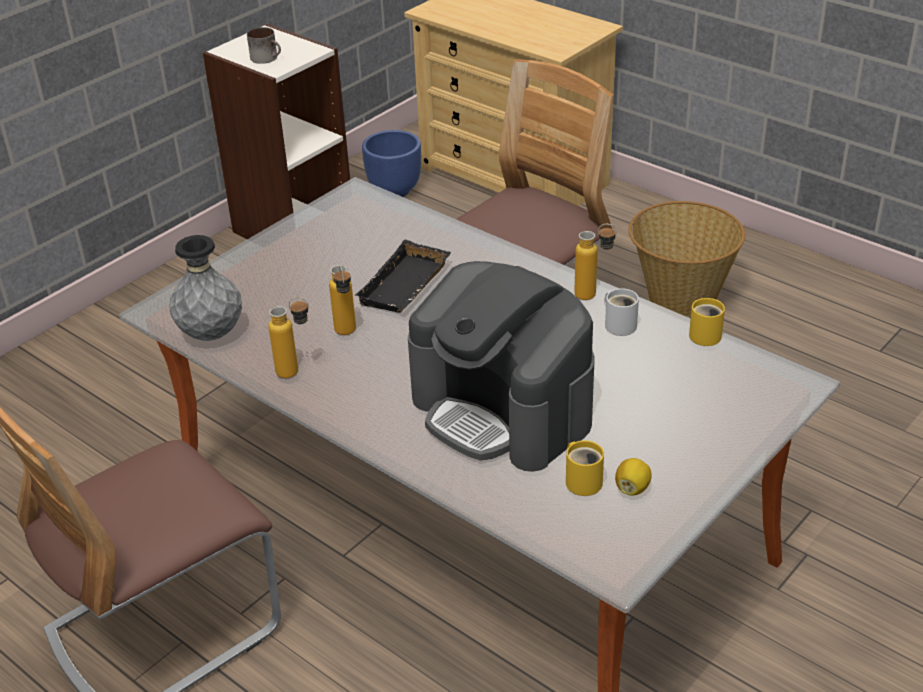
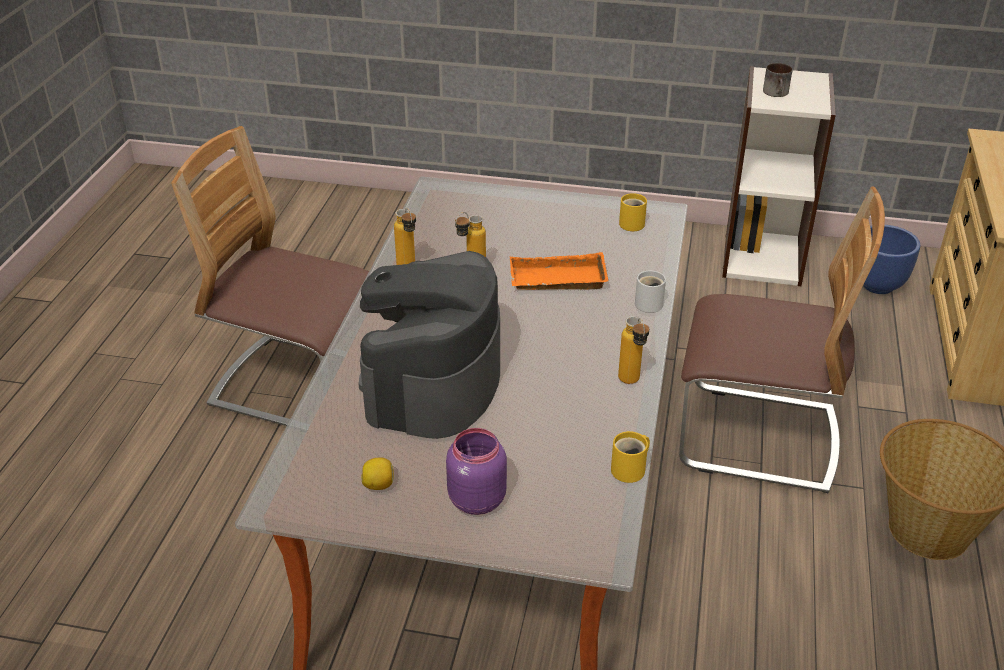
camera: 60 degrees right, 0 degrees up
grey vase [170,235,242,341] -> none
black tray [355,240,451,313] -> orange tray [509,252,608,290]
yellow mug [566,440,604,496] -> yellow mug moved to [619,193,647,231]
white mug [604,288,639,336] -> white mug moved to [635,271,666,313]
none -> purple jar [446,428,507,515]

